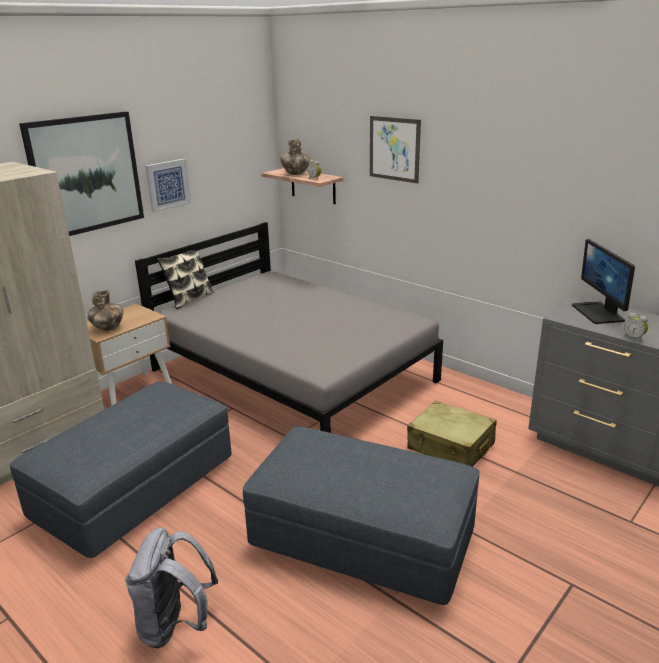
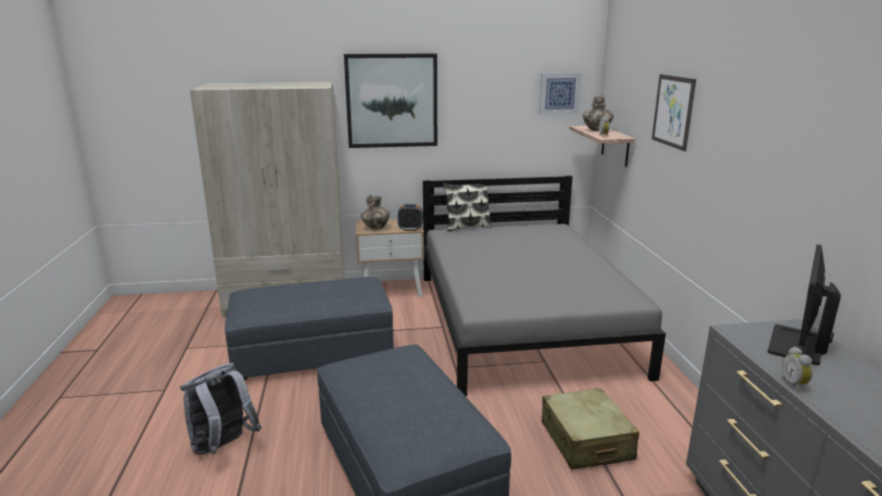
camera: 40 degrees right, 5 degrees down
picture [145,159,191,213] -> picture moved to [539,72,582,115]
none -> alarm clock [398,204,423,231]

